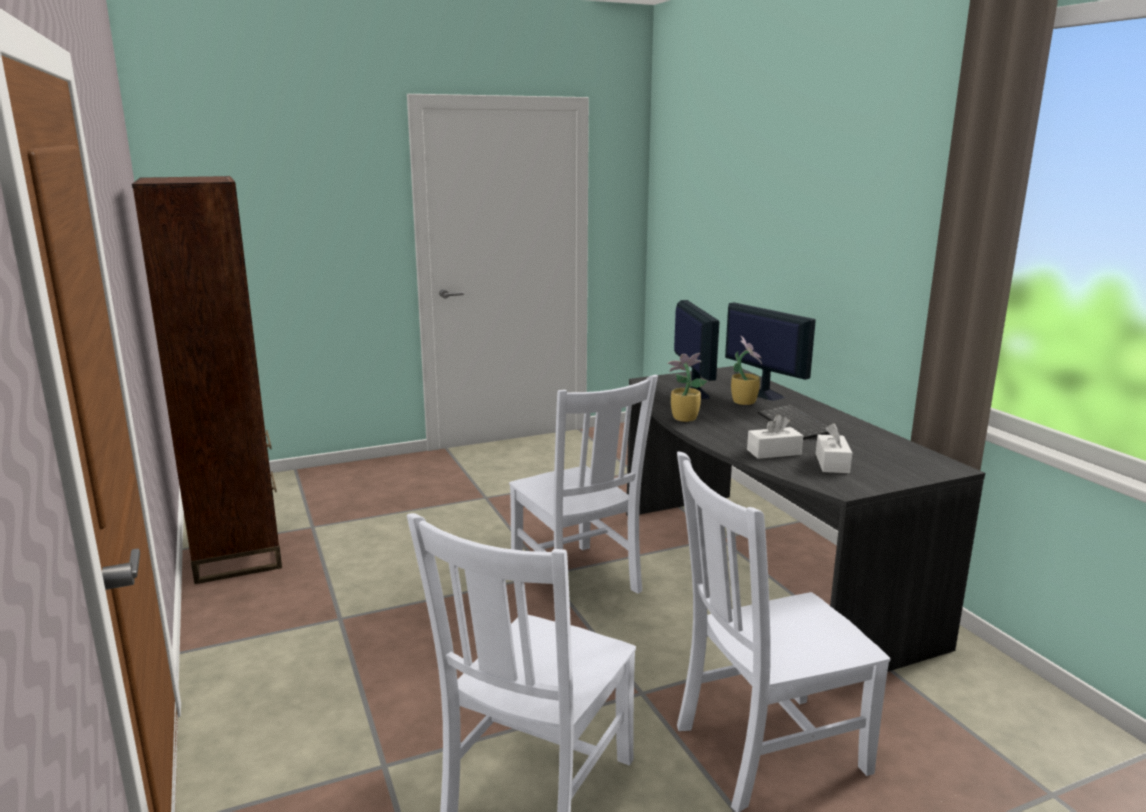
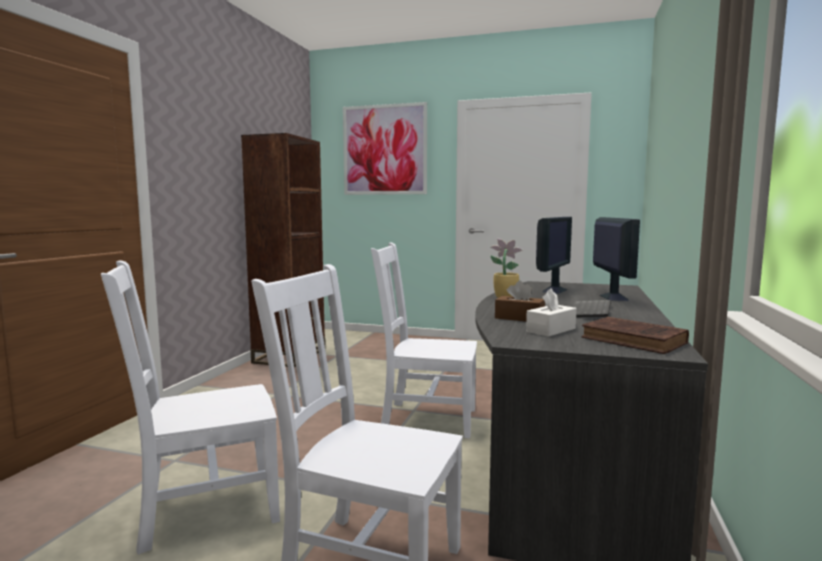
camera: 40 degrees right, 10 degrees down
white chair [509,375,658,594] -> white chair turned 90 degrees clockwise [371,243,477,438]
potted plant [731,336,762,405] -> none
white tissue box [747,414,803,459] -> brown tissue box [495,281,545,321]
none -> picture [343,102,427,195]
none -> brown book [582,317,689,354]

